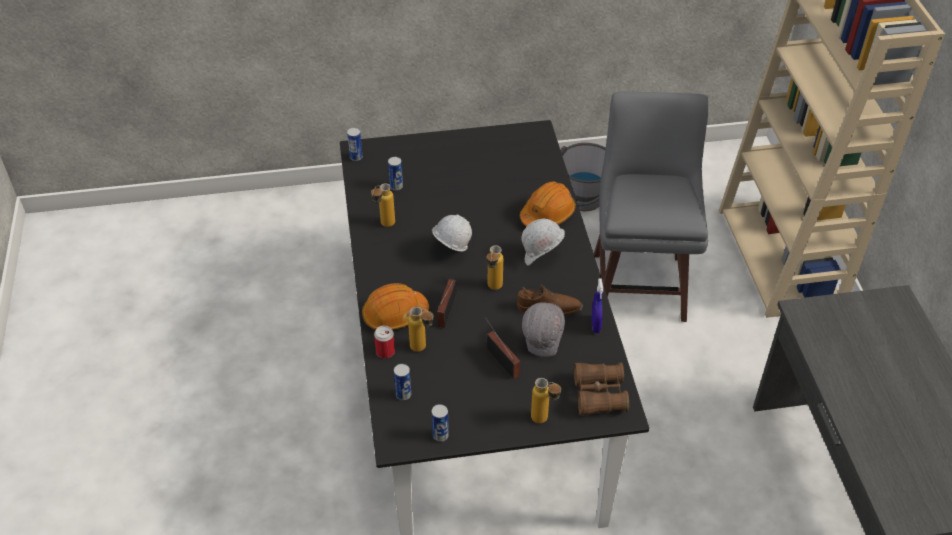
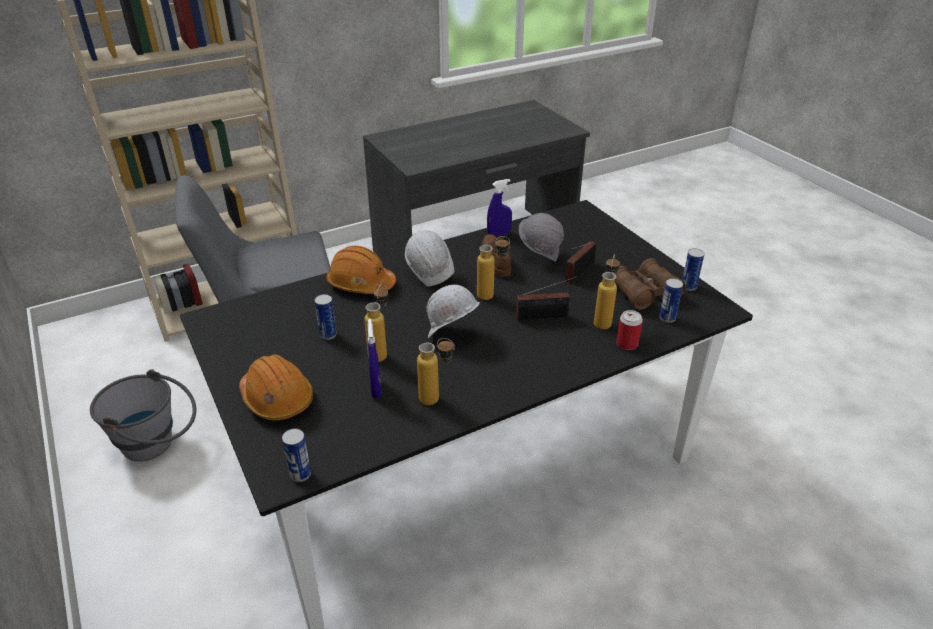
camera: 110 degrees left, 10 degrees down
orange hard hat [362,283,429,330] -> orange hard hat moved to [239,354,313,421]
can [388,157,403,191] -> can moved to [314,294,337,340]
bottle [531,378,561,423] -> bottle moved to [364,284,388,362]
brown binoculars [574,362,629,416] -> brown binoculars moved to [614,258,686,310]
none -> blue spray bottle [368,319,381,398]

